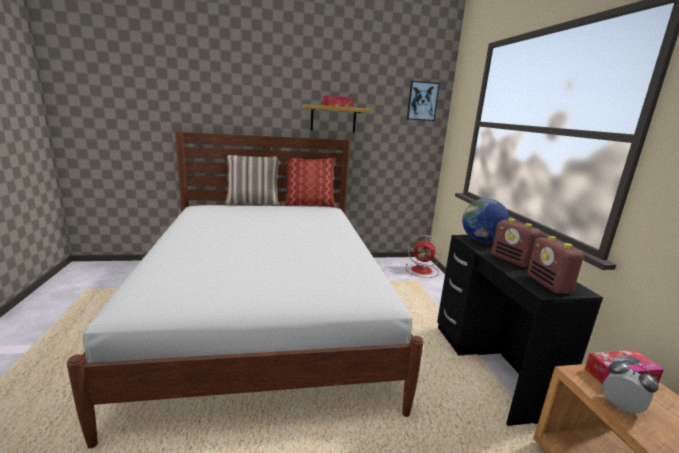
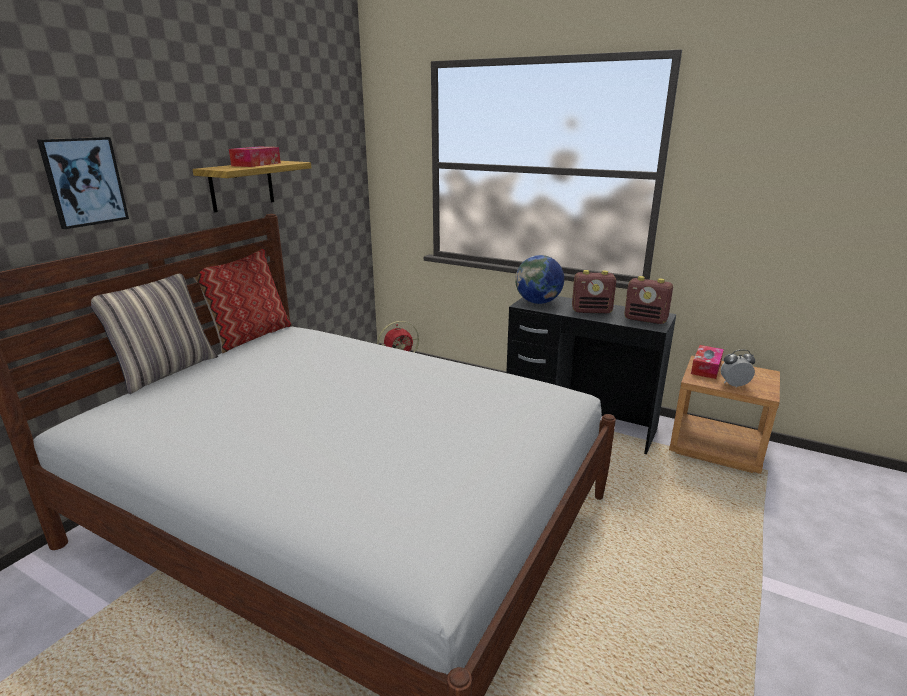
camera: 50 degrees left, 5 degrees up
picture [407,81,440,121] -> picture moved to [37,137,129,229]

